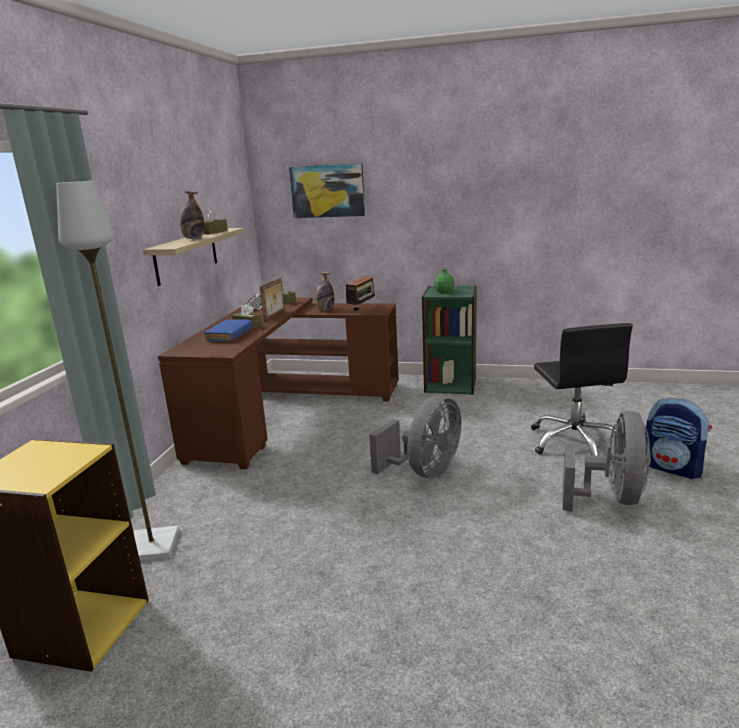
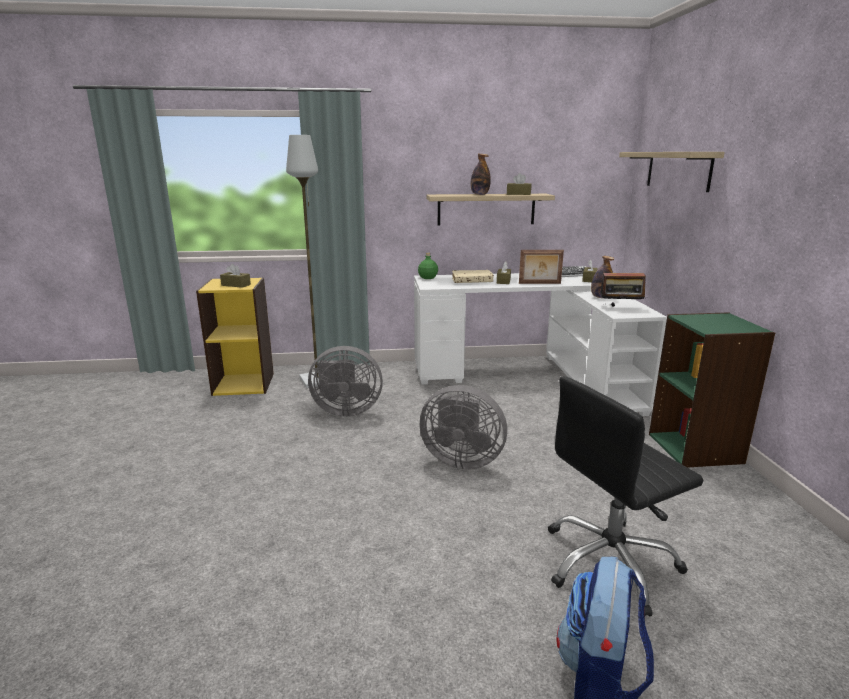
camera: 70 degrees right, 0 degrees up
brown desk [158,297,399,469] -> white desk [414,273,667,416]
blue book [204,319,253,341] -> beige book [452,270,494,283]
picture [289,163,365,218] -> shelf [619,152,725,192]
green bottle [434,266,455,293] -> green bottle moved to [418,253,438,279]
grey fan [562,411,651,511] -> grey fan moved to [308,346,383,417]
none -> brown tissue box [220,264,251,288]

